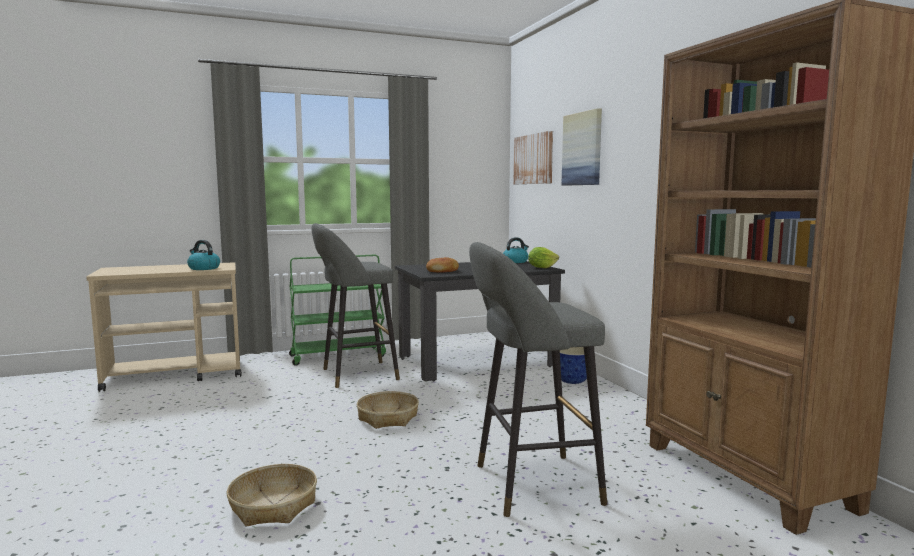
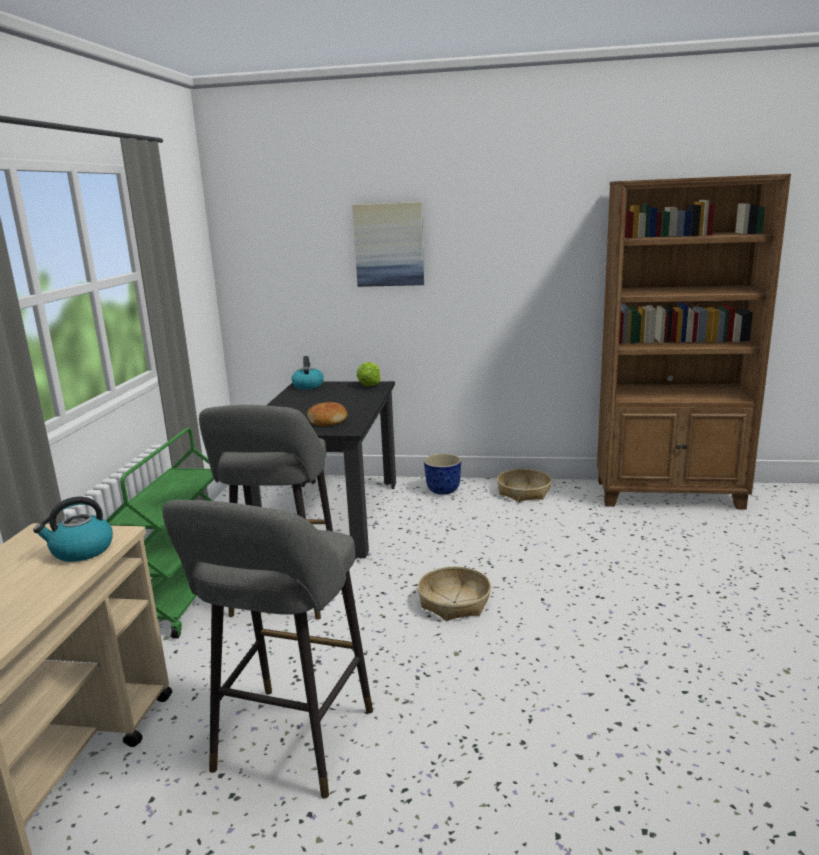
camera: 60 degrees left, 10 degrees up
basket [227,464,317,526] -> basket moved to [497,469,552,502]
grey stool [469,242,607,517] -> grey stool moved to [162,500,373,798]
picture [514,131,553,184] -> none

